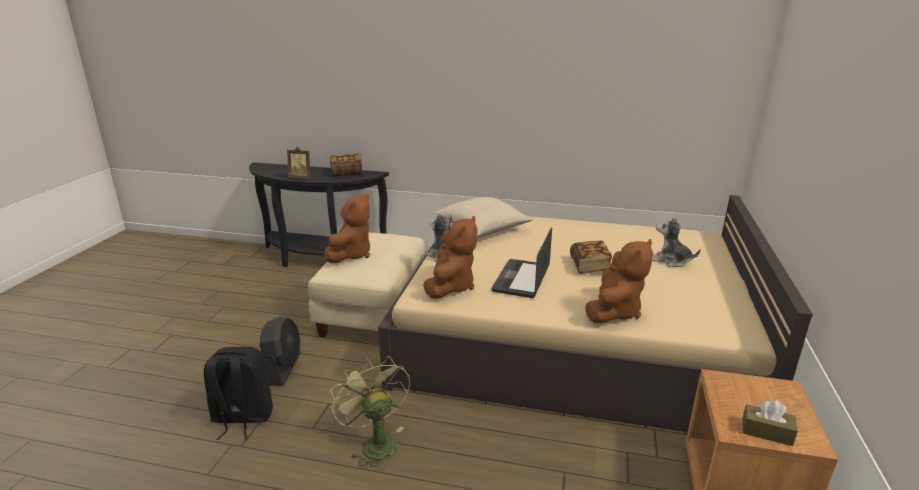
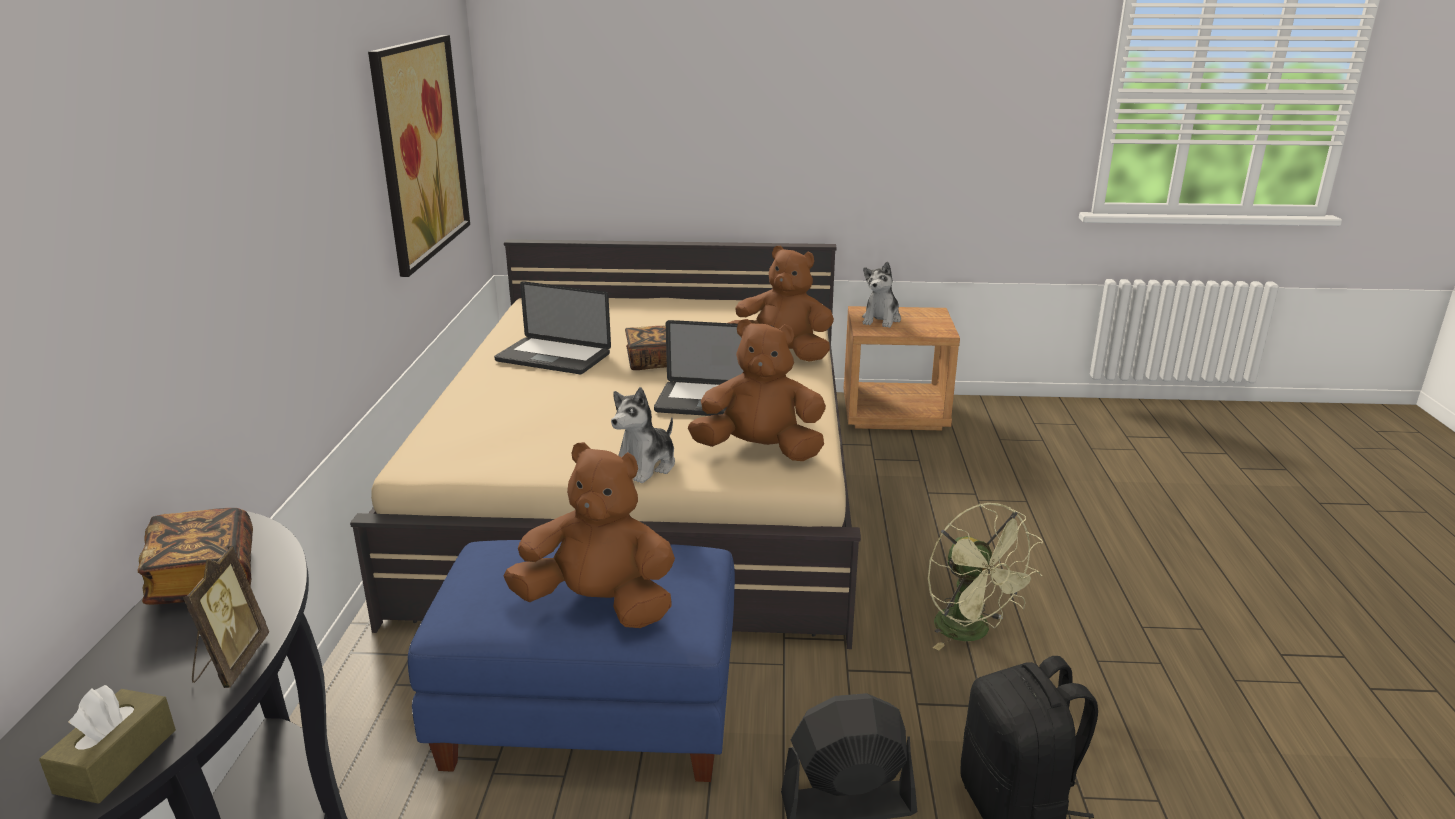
camera: 100 degrees left, 0 degrees up
beige ottoman [308,233,427,337] -> blue ottoman [408,540,735,782]
green fan [330,356,410,470] -> green fan turned 75 degrees counterclockwise [928,503,1043,651]
beige pillow [435,197,533,237] -> none
plush toy [653,217,701,267] -> plush toy moved to [862,262,901,328]
brown tissue box [742,400,798,446] -> brown tissue box moved to [39,685,176,804]
none -> picture [368,35,470,277]
none -> laptop [494,281,611,374]

